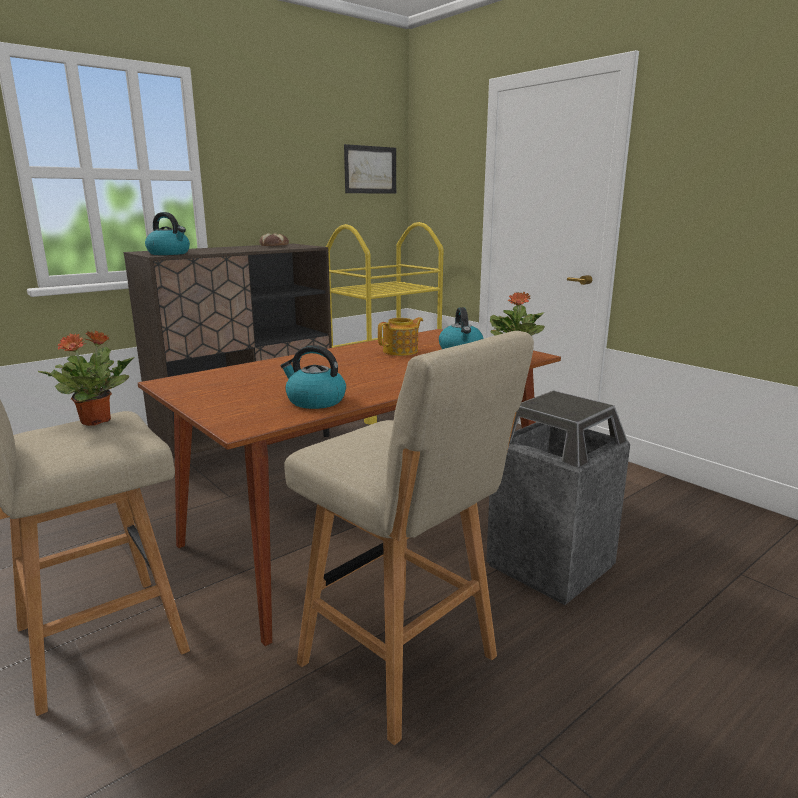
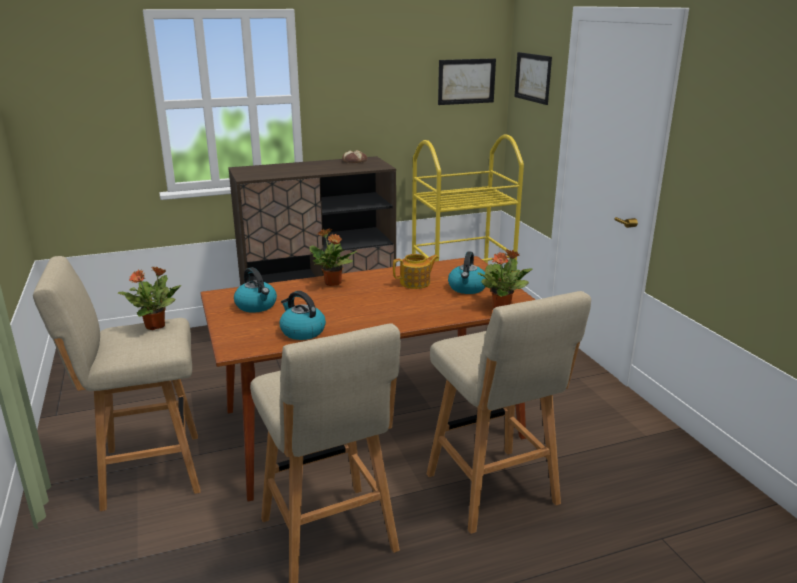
camera: 20 degrees right, 5 degrees up
kettle [145,212,190,255] -> kettle moved to [234,267,277,313]
trash can [486,390,630,605] -> beige stool [427,291,591,534]
none -> potted plant [309,229,357,286]
none -> picture [515,52,552,105]

